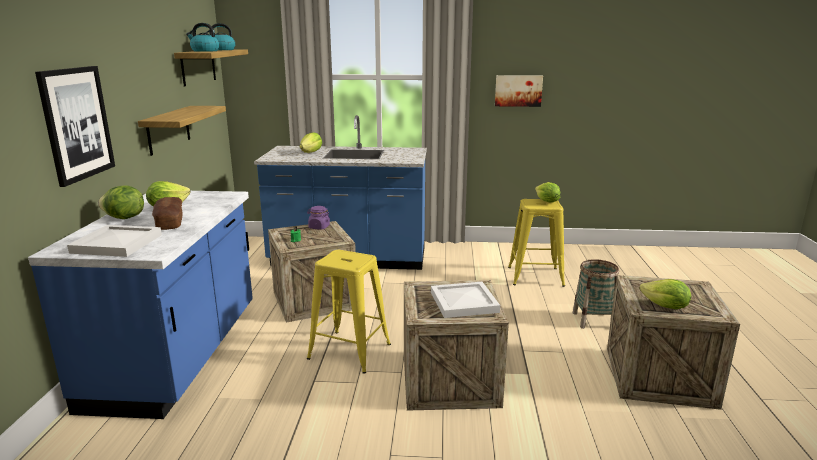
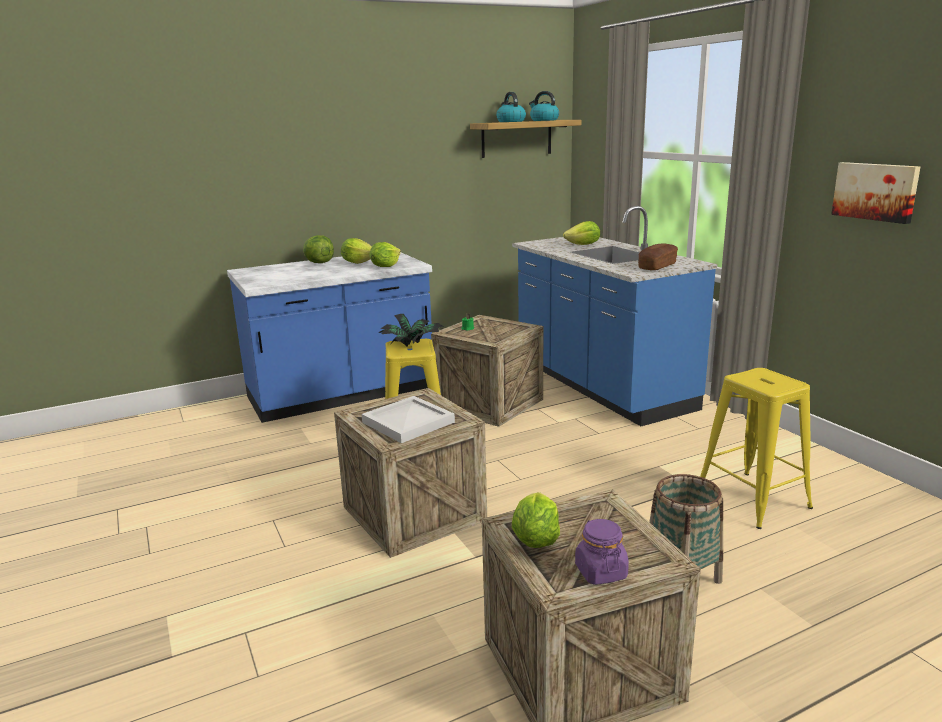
camera: 60 degrees right, 0 degrees up
picture [35,66,115,187] -> none
white tray [67,225,162,257] -> none
shelf [138,106,226,156] -> none
bread [152,197,183,230] -> bread moved to [638,243,678,270]
purple jar [307,206,330,229] -> purple jar moved to [575,519,629,585]
lettuce [535,182,560,203] -> lettuce moved to [369,242,401,267]
none -> potted plant [378,314,443,346]

